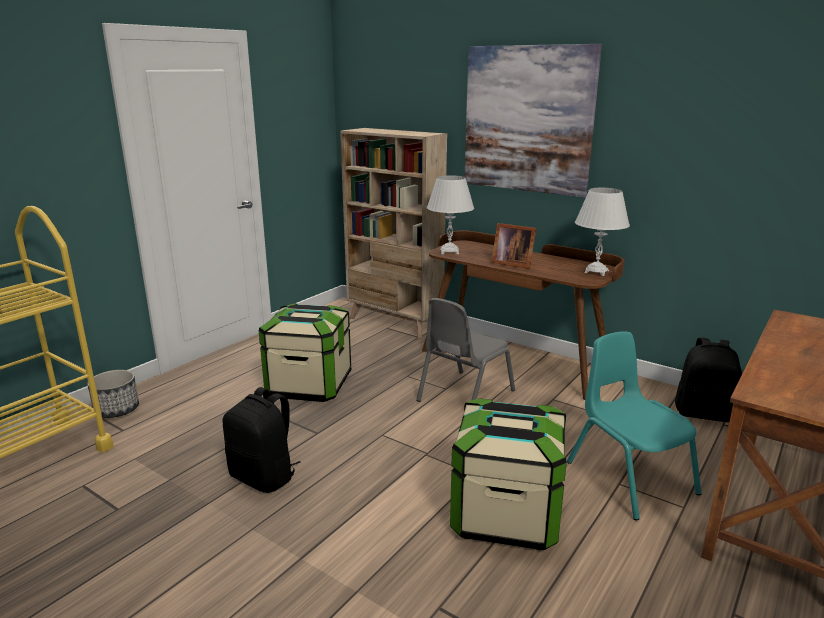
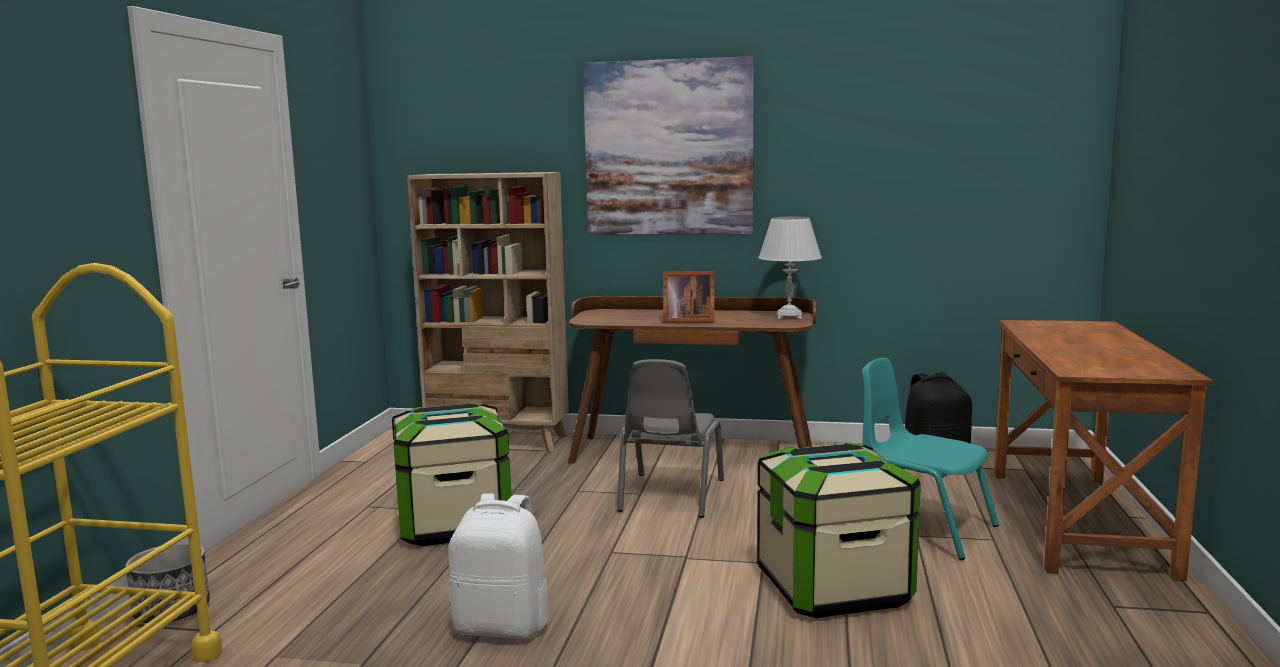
camera: 25 degrees left, 10 degrees down
black backpack [223,387,301,493] -> white backpack [448,493,549,639]
white table lamp [427,175,474,254] -> none

